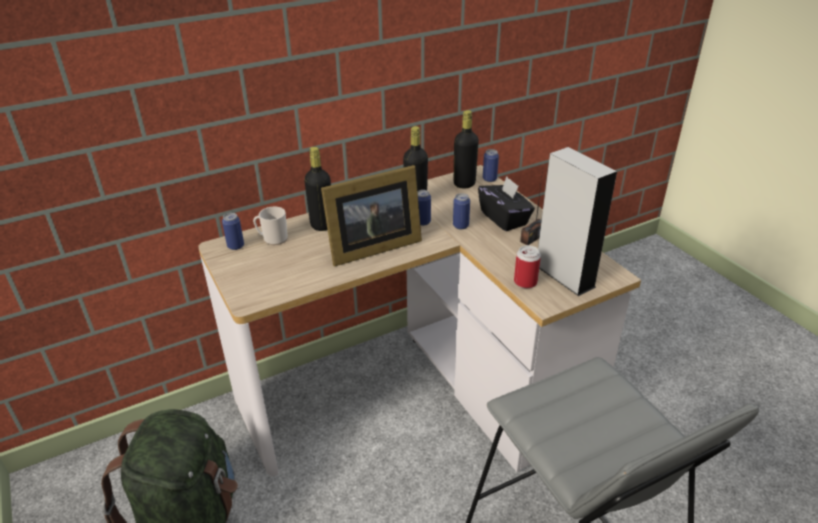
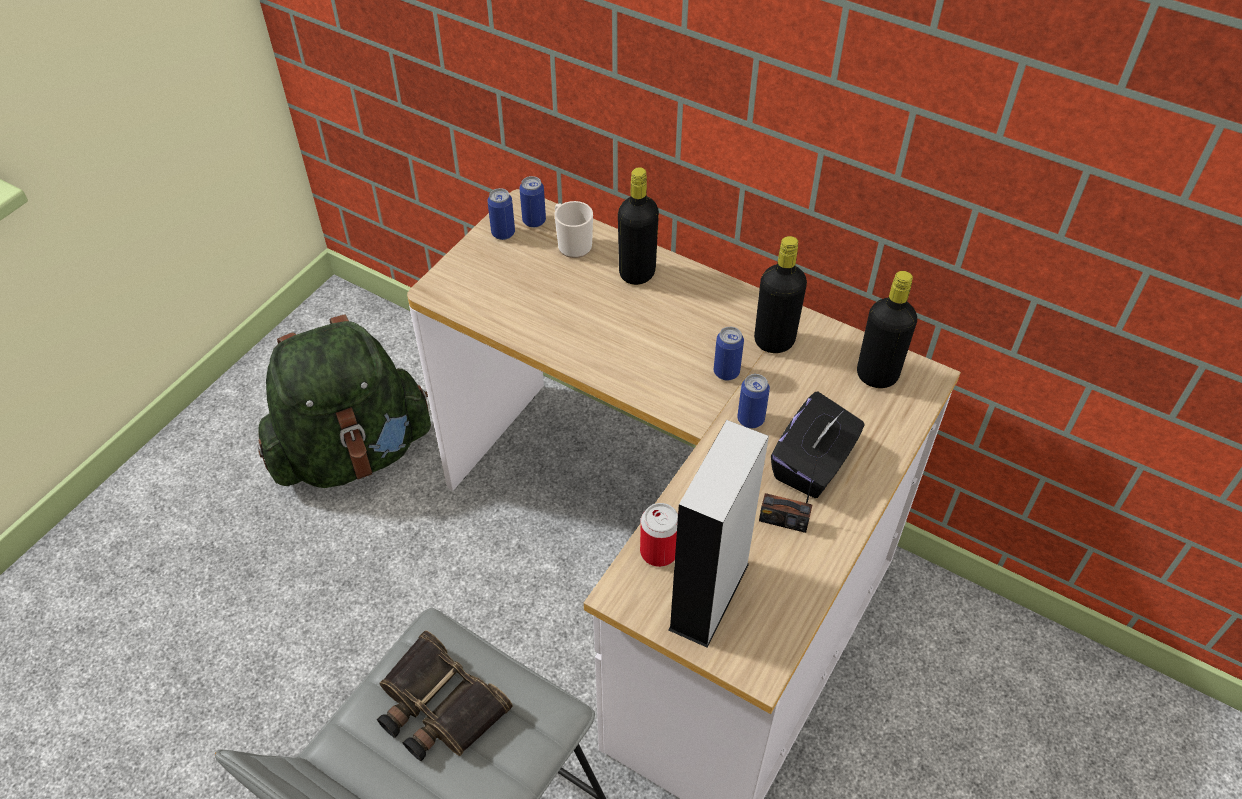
camera: 60 degrees right, 15 degrees up
picture frame [321,165,422,267] -> none
can [483,149,499,182] -> can moved to [487,188,515,240]
none -> binoculars [377,630,513,761]

